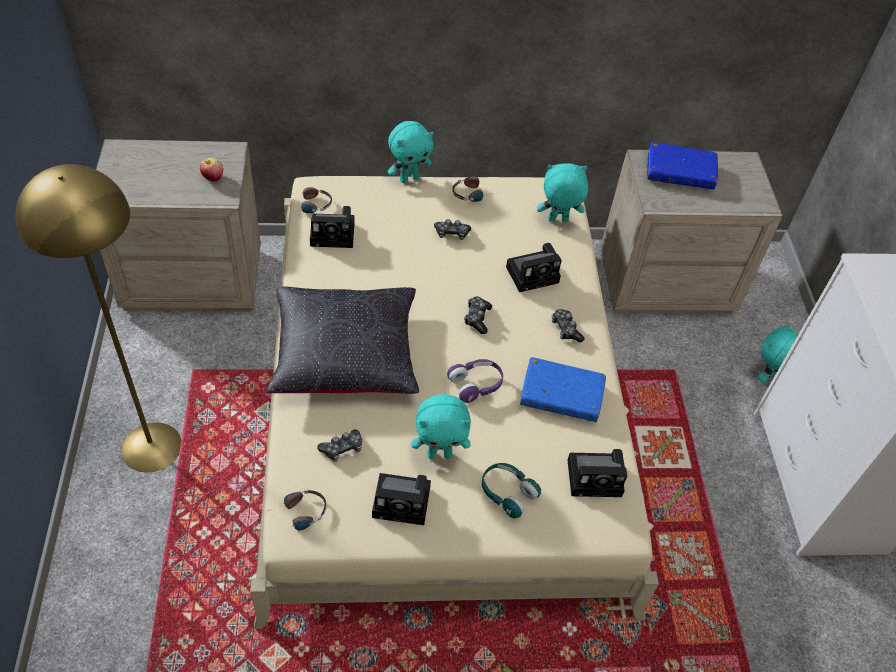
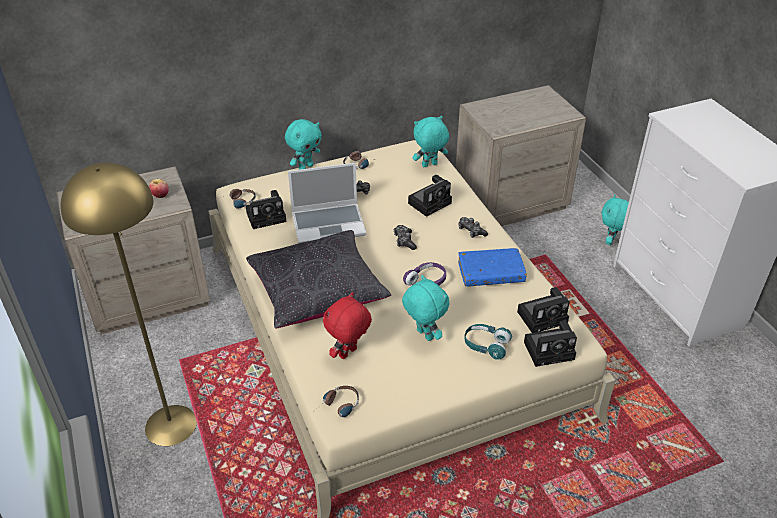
camera: 15 degrees left, 10 degrees down
game controller [317,429,362,462] -> red plush toy [323,292,372,359]
camera [372,473,431,525] -> camera moved to [524,321,577,367]
turquoise plush toy [411,394,471,459] -> turquoise plush toy turned 105 degrees counterclockwise [402,275,449,341]
blue book [647,142,718,190] -> none
none -> laptop [288,163,366,243]

